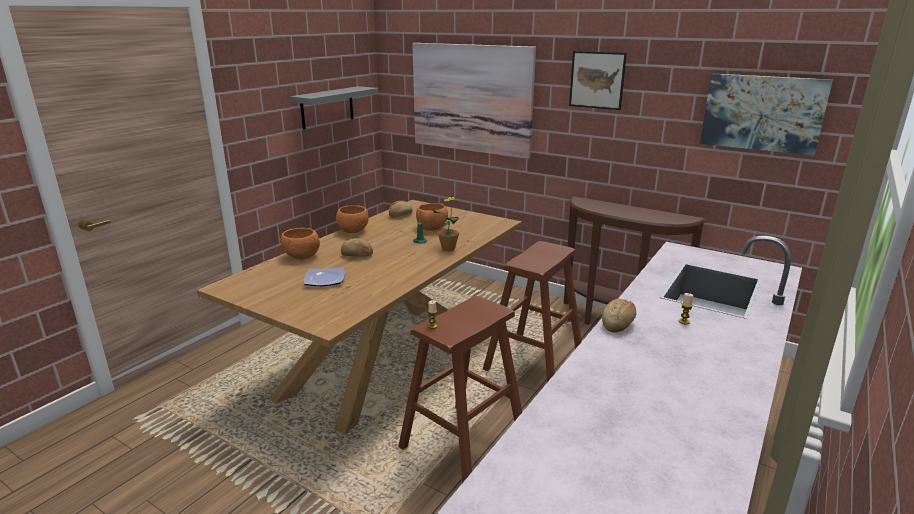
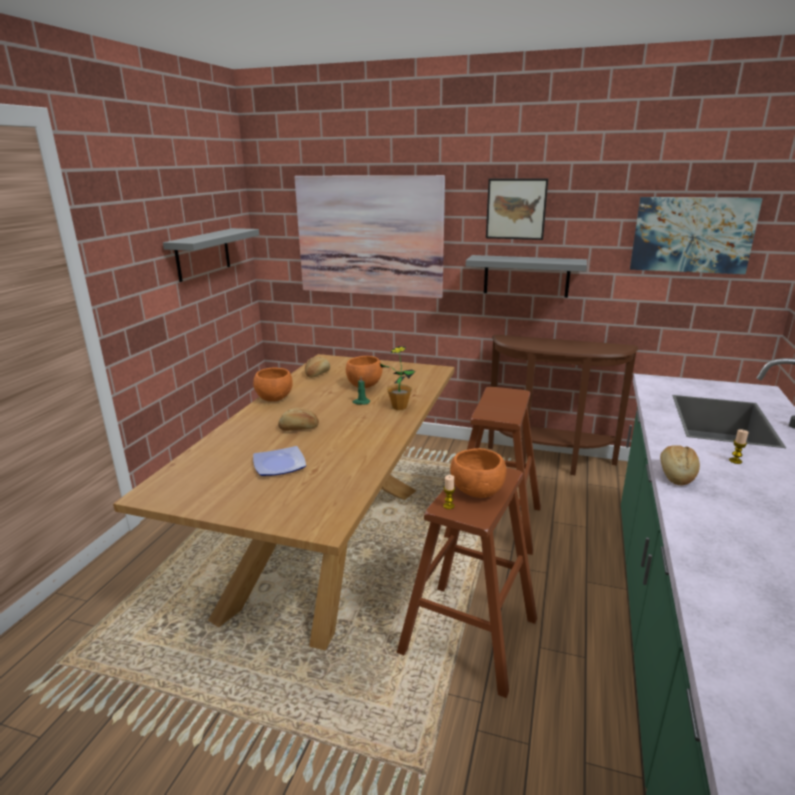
camera: 15 degrees left, 0 degrees up
orange bowl [281,228,320,260] -> orange bowl moved to [450,448,507,498]
none -> grey shelf [466,255,587,298]

